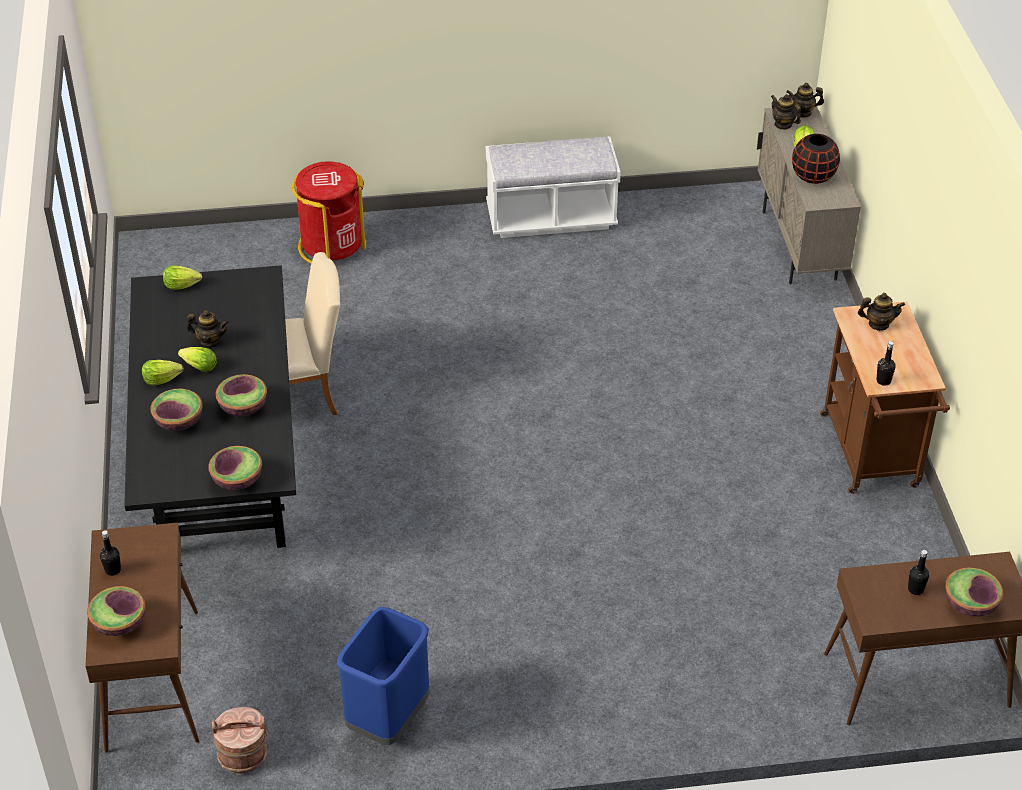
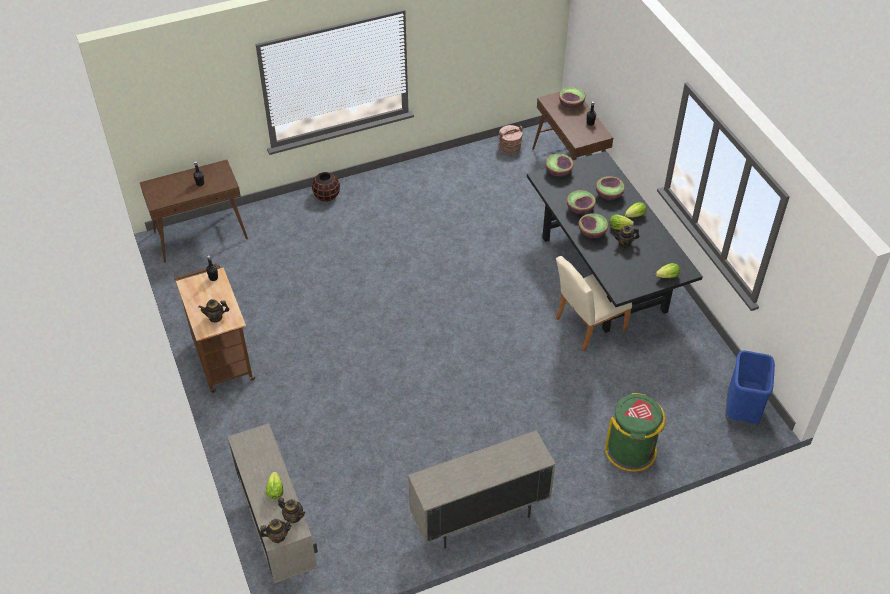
camera: 165 degrees right, 5 degrees up
red trash can [292,161,366,264] -> green trash can [605,393,665,472]
blue trash can [336,607,429,745] -> blue trash can moved to [725,350,775,427]
white bench [486,136,621,238] -> beige cabinet [408,430,556,549]
black vase [792,134,840,184] -> black vase moved to [312,172,340,201]
bowl [945,567,1003,617] -> bowl moved to [579,213,609,238]

